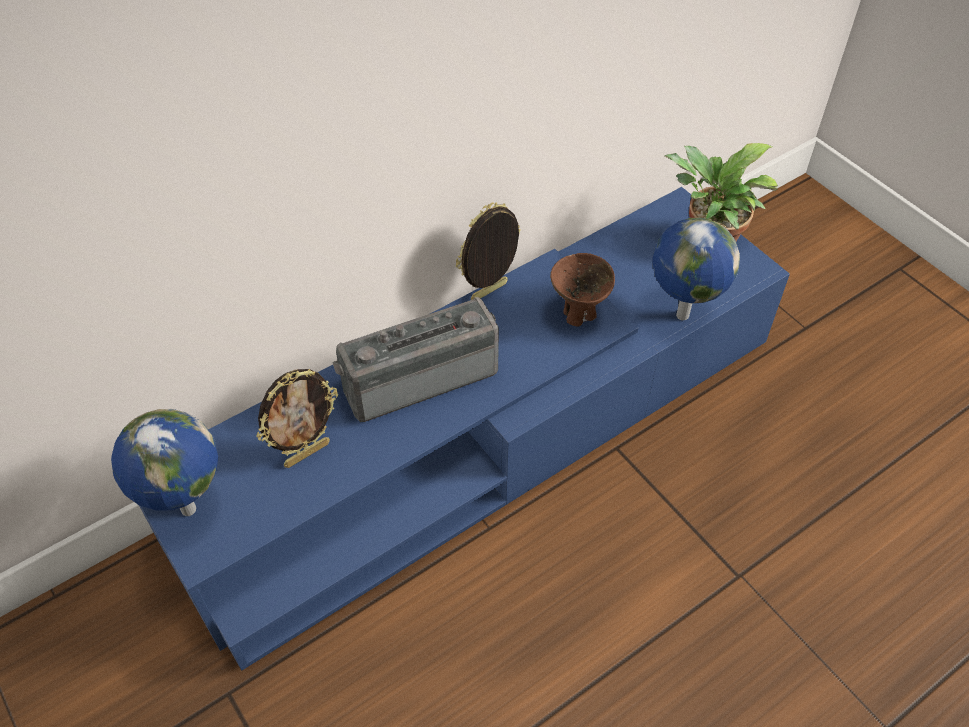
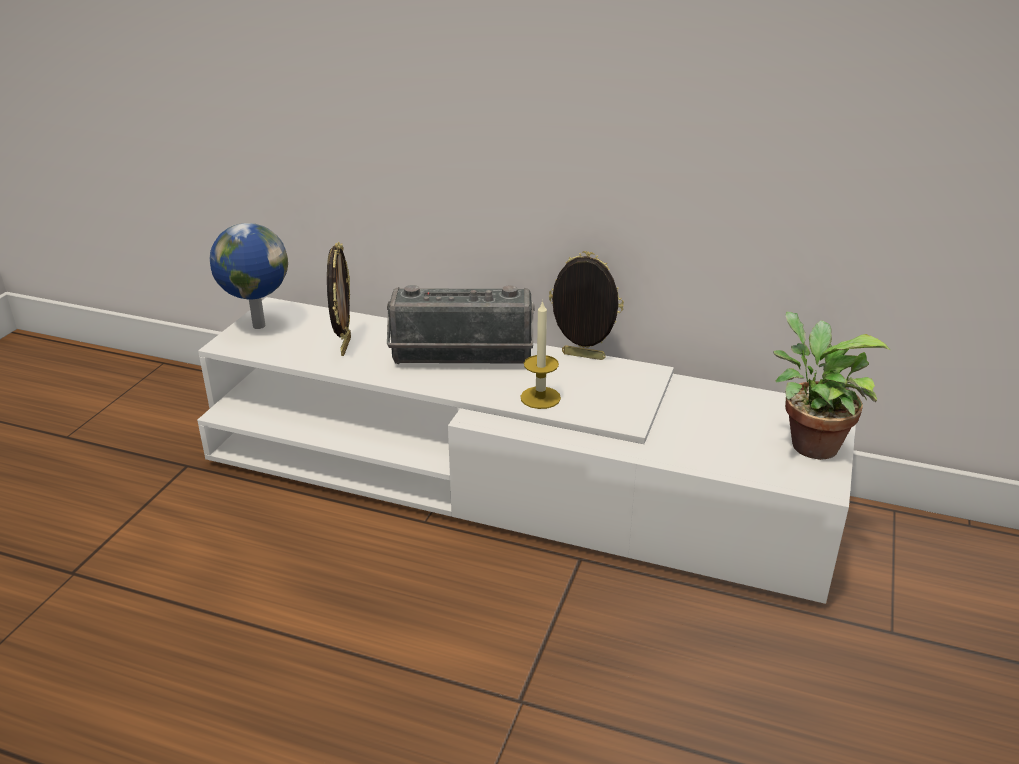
camera: 55 degrees right, 20 degrees down
blue tv stand [139,187,790,670] -> white tv stand [197,297,856,604]
picture frame [257,369,338,468] -> picture frame turned 105 degrees counterclockwise [327,242,351,356]
radio [332,297,499,422] -> radio turned 150 degrees clockwise [387,285,535,364]
brown bowl [550,253,615,327] -> none
globe [652,217,740,320] -> none
none -> candle [520,300,561,409]

